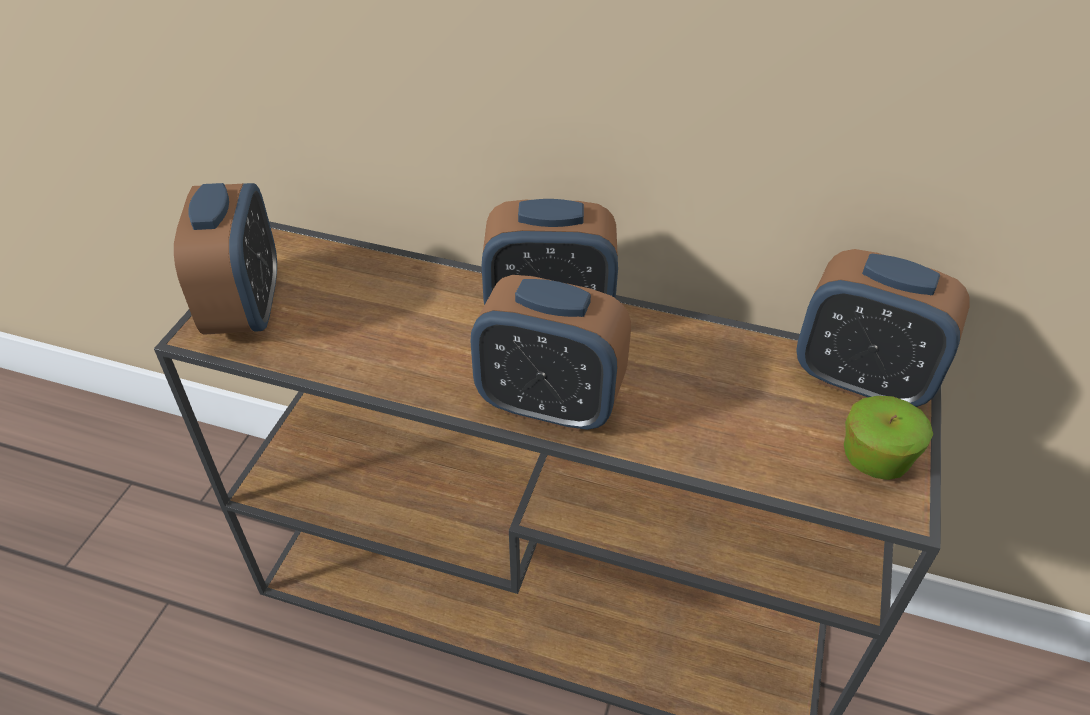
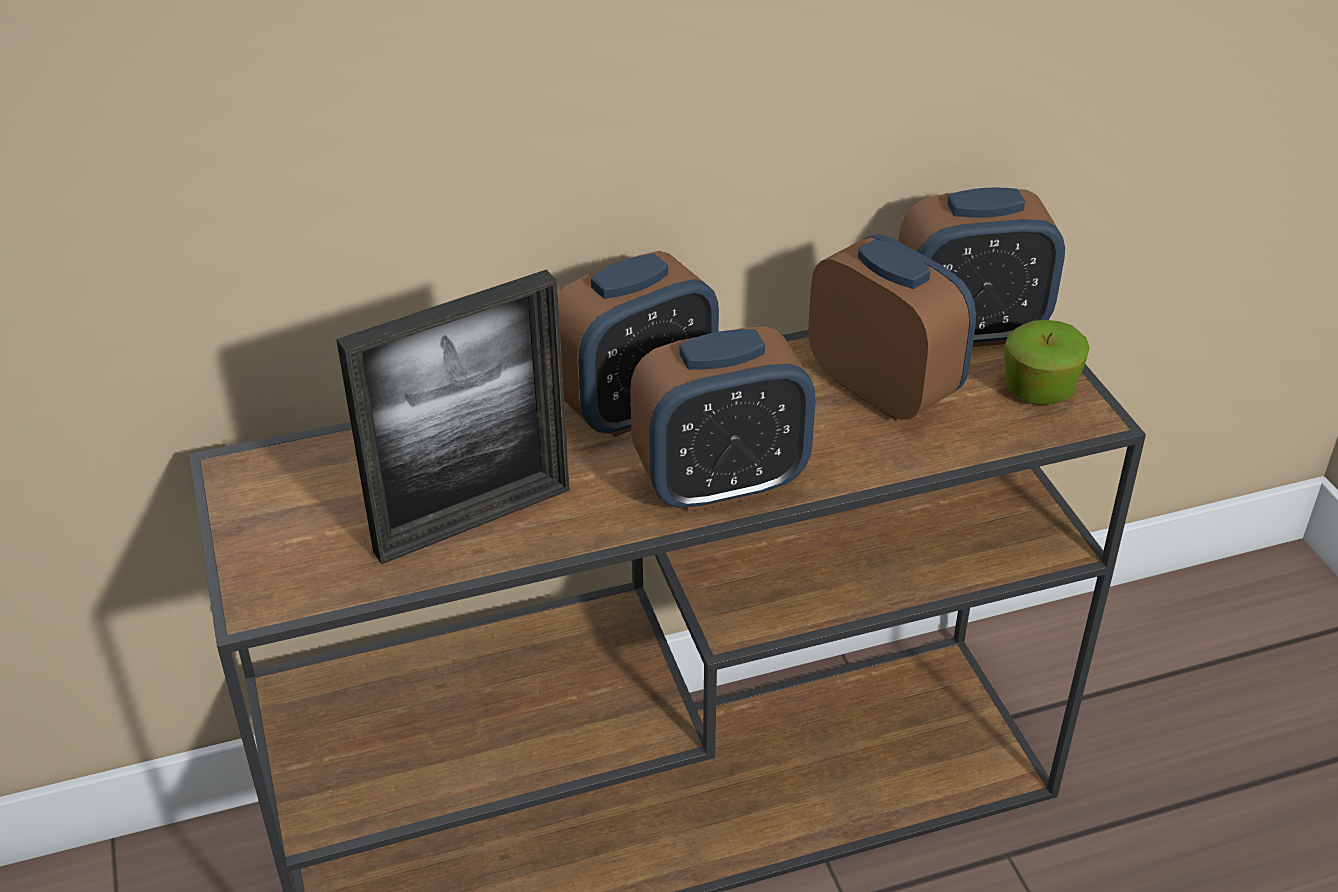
camera: 35 degrees left, 5 degrees down
alarm clock [174,183,277,335] -> alarm clock moved to [808,234,976,421]
none -> picture frame [336,270,570,565]

